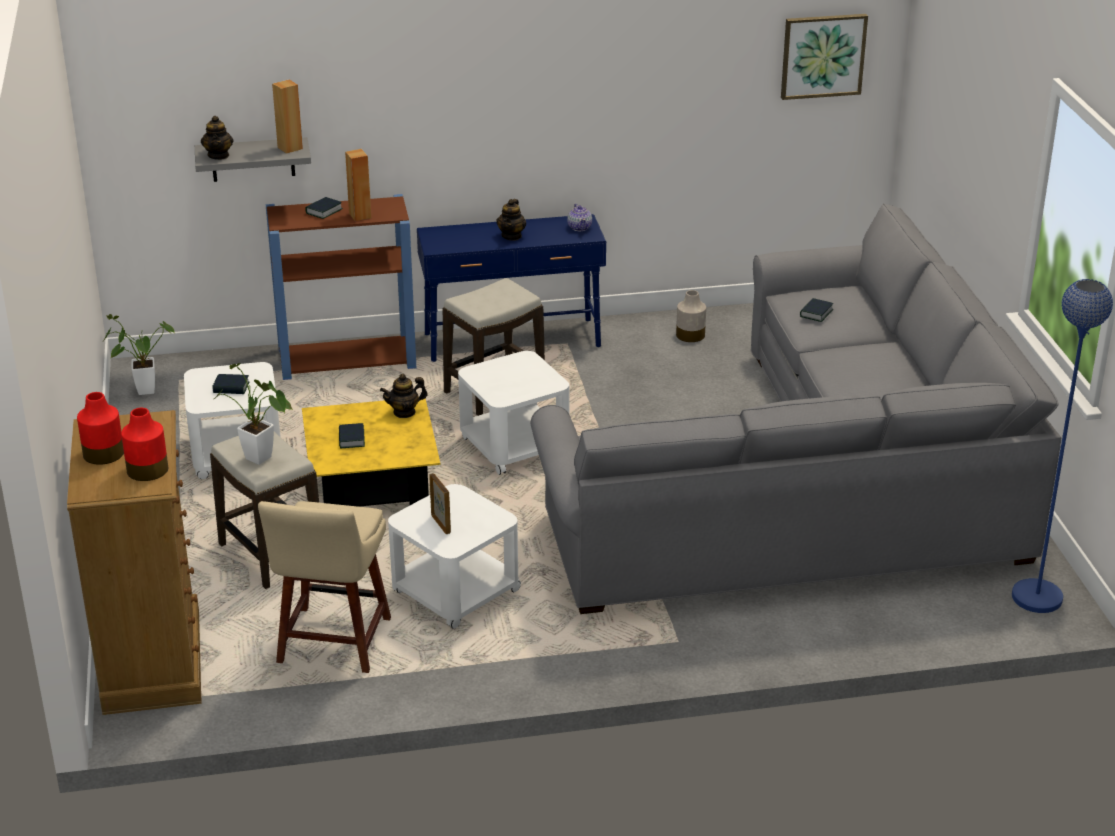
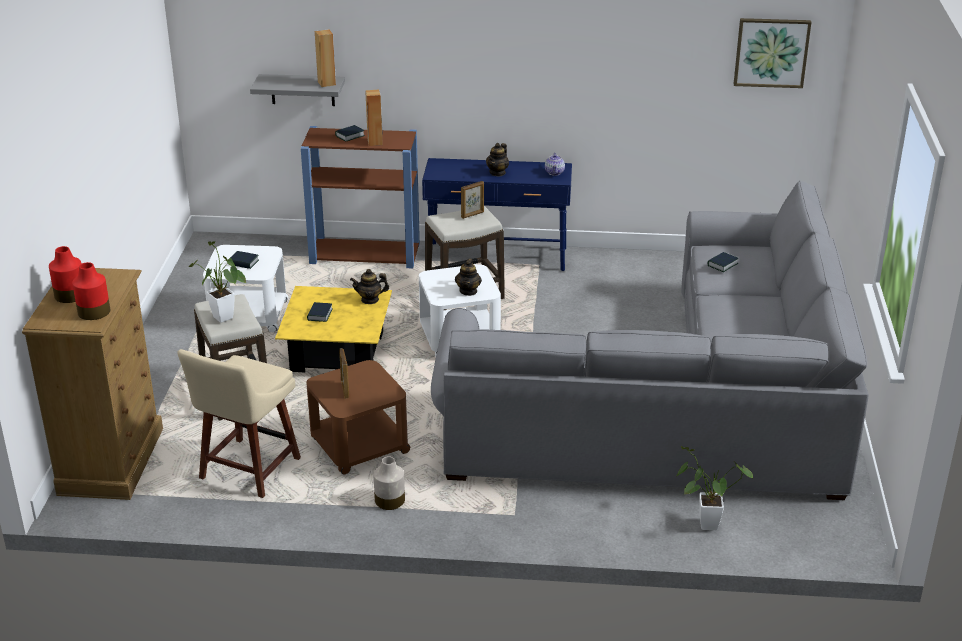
camera: 15 degrees right, 0 degrees up
potted plant [102,314,174,395] -> potted plant moved to [675,446,753,530]
teapot [201,116,233,160] -> teapot moved to [455,259,482,296]
white side table [388,484,521,629] -> brown side table [306,360,411,475]
beige vase [676,290,706,342] -> beige vase moved to [373,456,405,510]
blue floor lamp [1012,279,1113,613] -> none
none -> picture frame [461,181,484,219]

